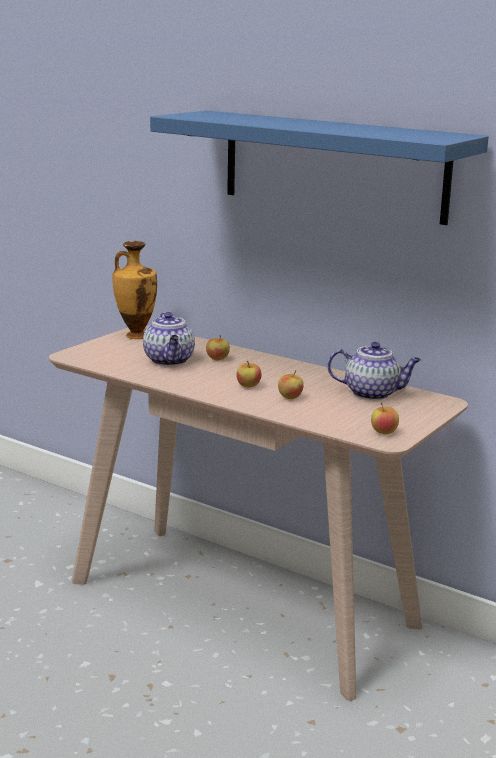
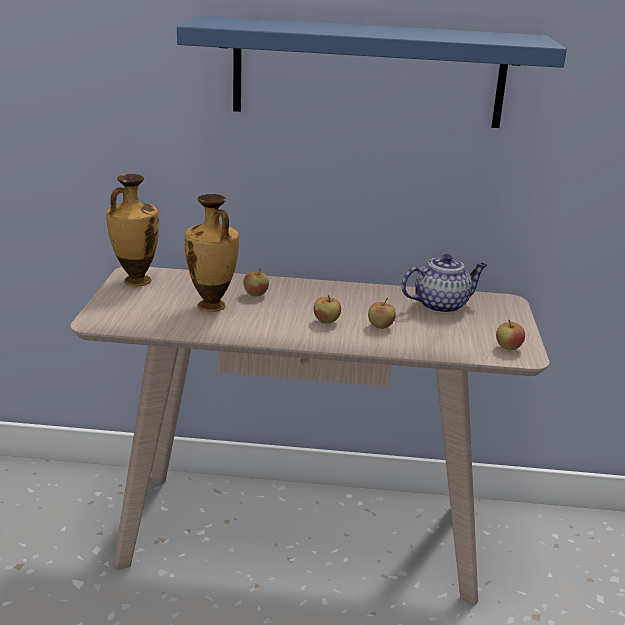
camera: 30 degrees left, 5 degrees up
teapot [143,312,195,366] -> vase [185,194,239,312]

